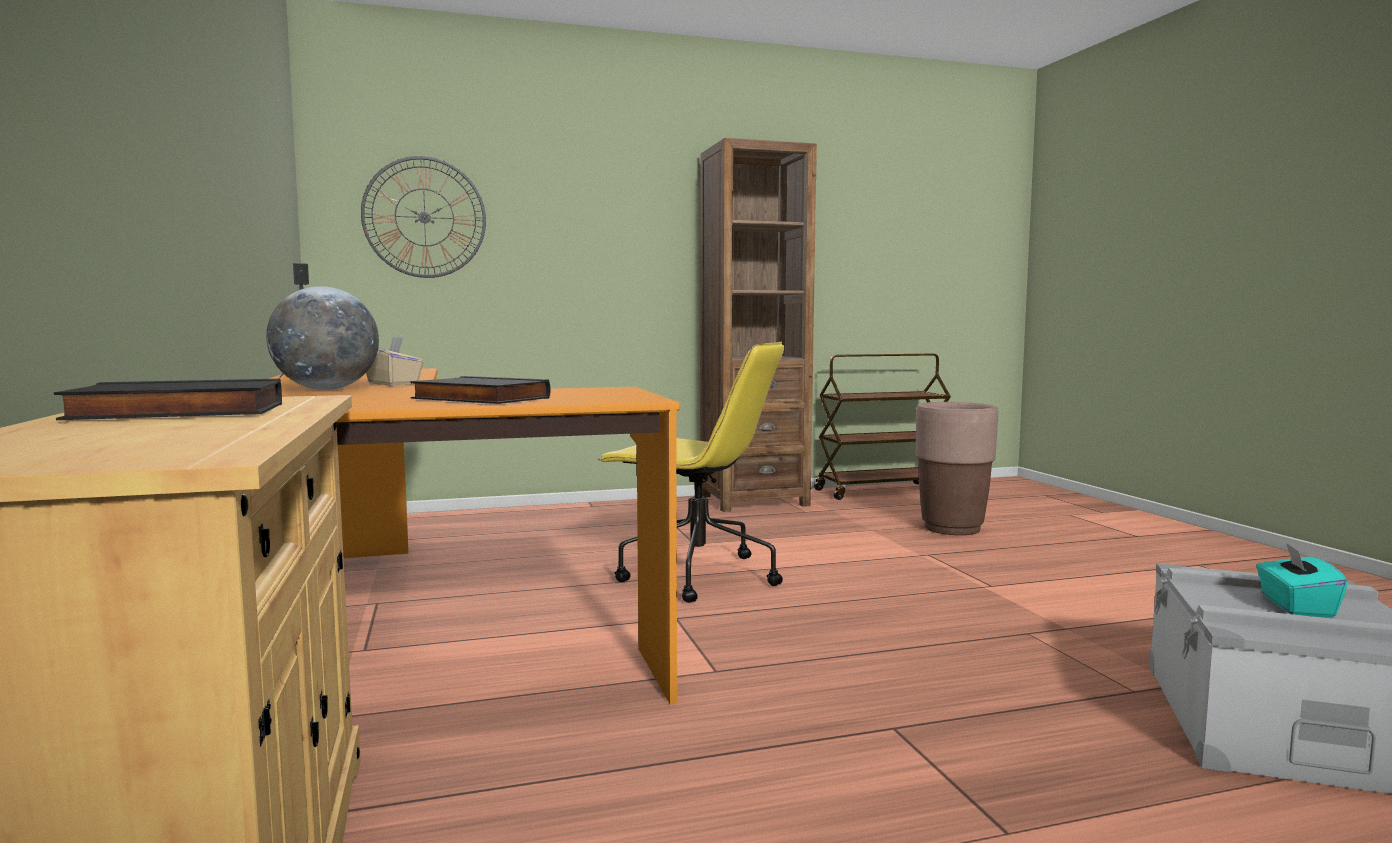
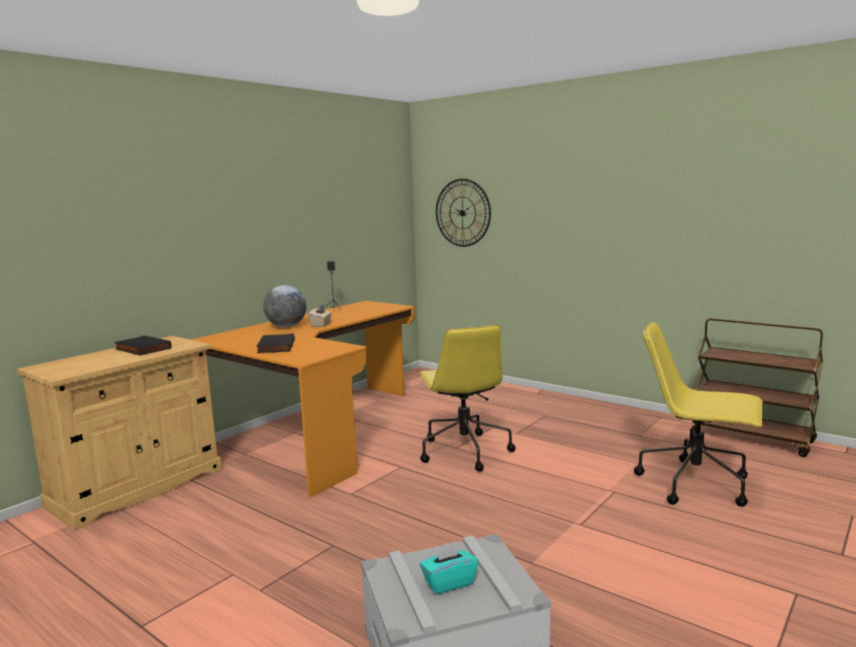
camera: 55 degrees right, 5 degrees up
brown bookcase [700,138,817,512] -> none
brown planter [916,402,998,535] -> yellow office chair [634,322,763,507]

